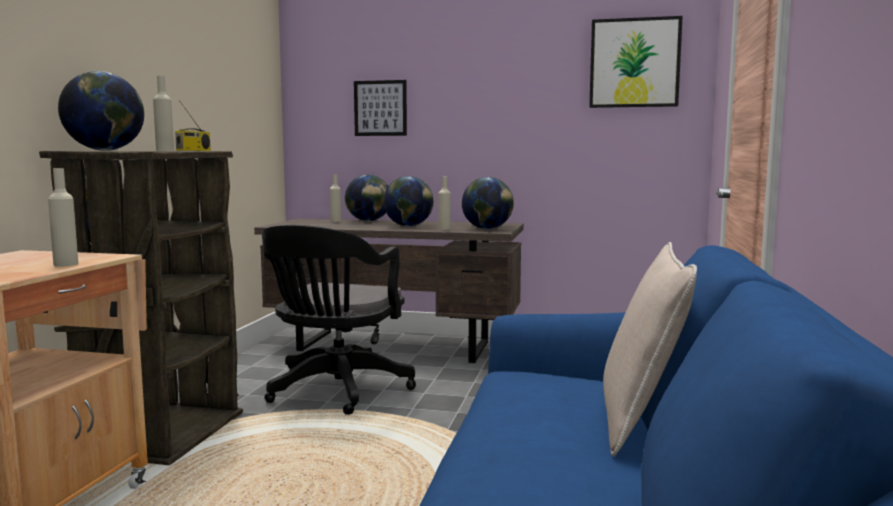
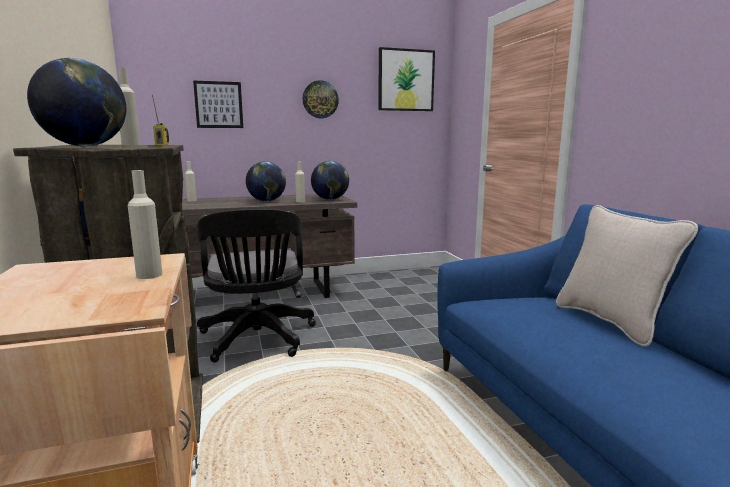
camera: 30 degrees left, 5 degrees up
globe [345,175,388,221] -> none
none -> wall clock [302,80,339,118]

